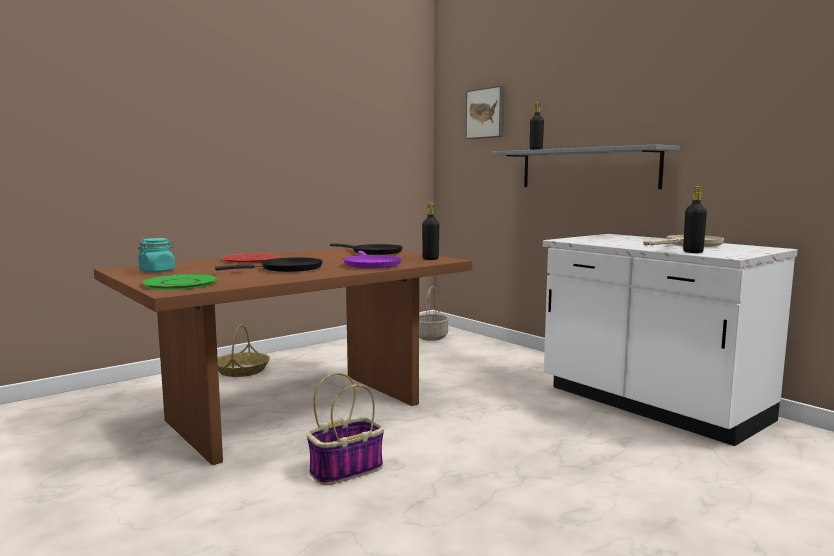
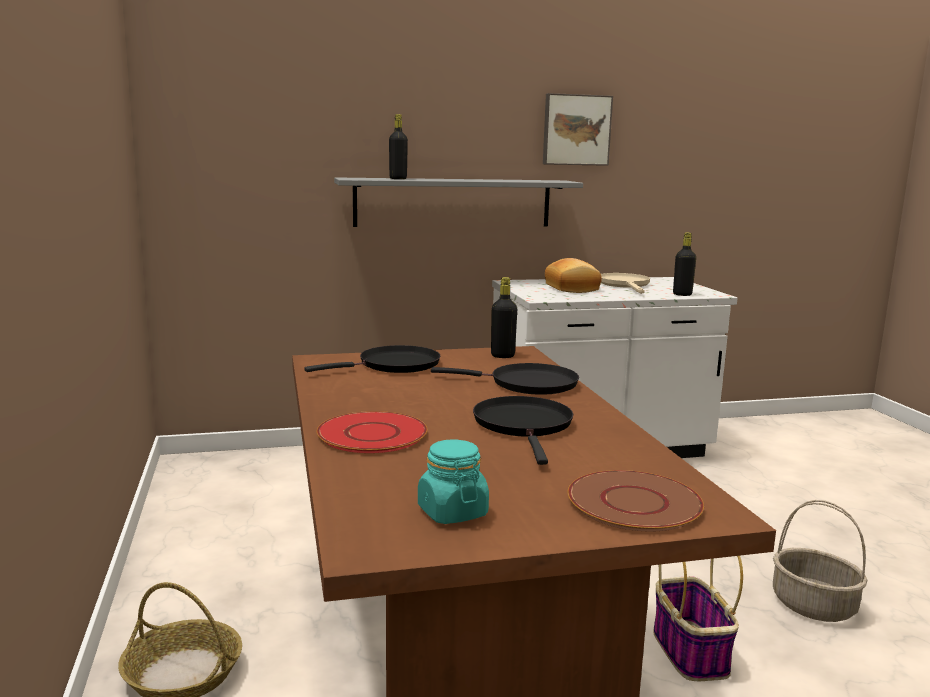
camera: 65 degrees left, 5 degrees up
green plate [140,274,219,290] -> brown plate [568,470,704,531]
purple frying pan [343,251,402,268] -> black frying pan [431,363,579,395]
basket [419,286,449,341] -> basket moved to [773,500,867,622]
picture [466,86,505,139] -> picture moved to [543,93,613,166]
none -> bread [545,258,602,293]

